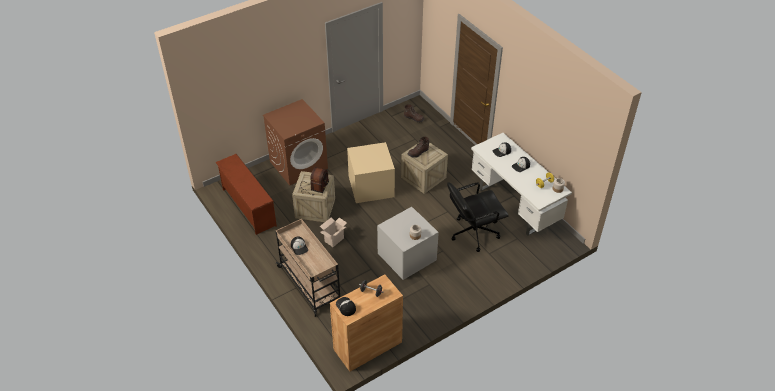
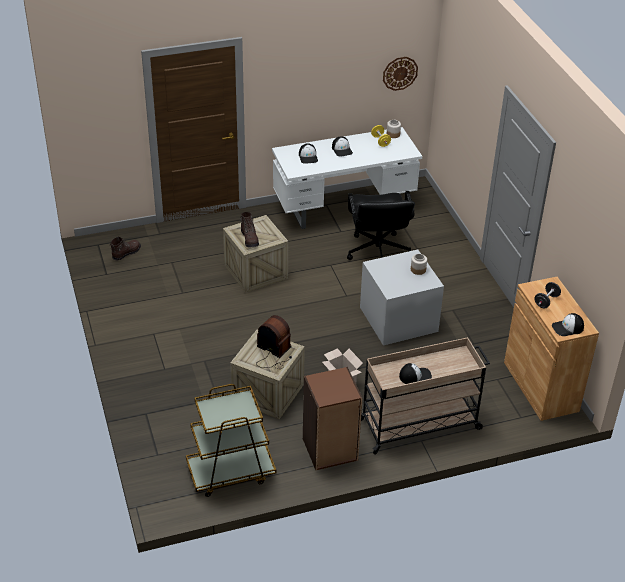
camera: 75 degrees left, 5 degrees down
brown shoe rack [215,154,277,235] -> brown cart [186,384,276,497]
brown washing machine [263,99,328,186] -> none
beige storage box [347,142,395,203] -> none
none -> brown bookcase [303,367,362,470]
none -> wall clock [383,57,418,91]

